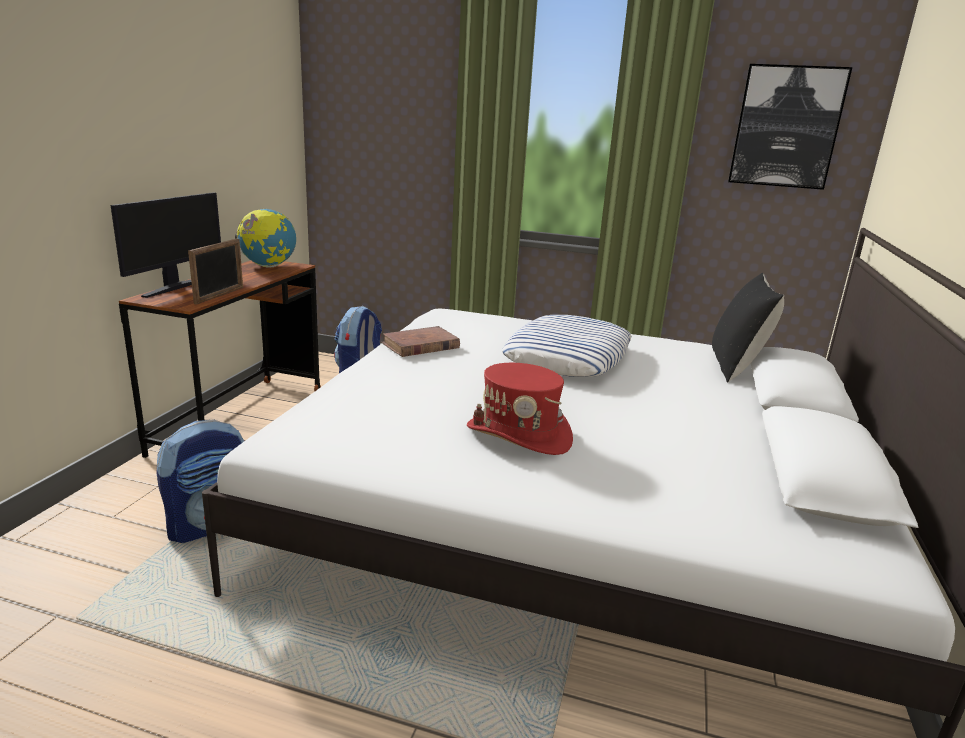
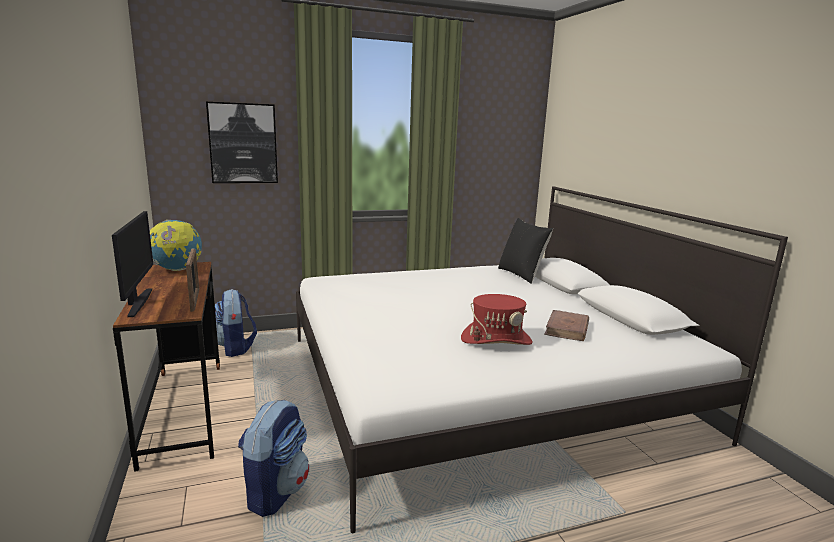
camera: 35 degrees left, 5 degrees down
brown book [381,326,460,357] -> brown book moved to [544,310,589,341]
pillow [502,315,632,377] -> none
picture [728,64,852,190] -> picture moved to [206,102,278,183]

